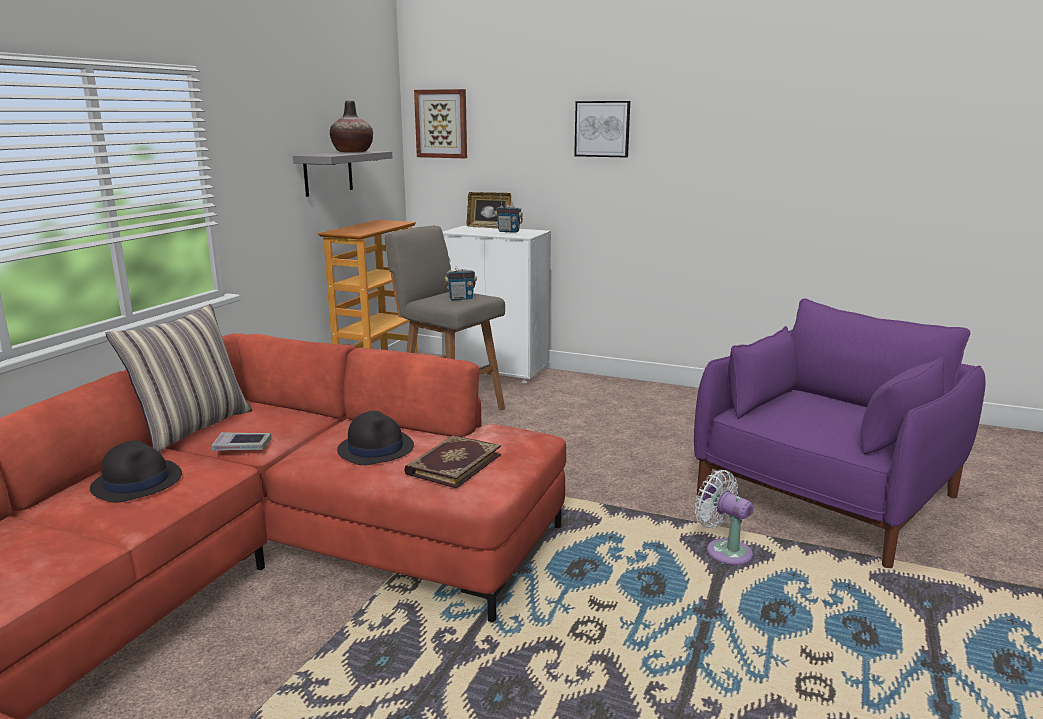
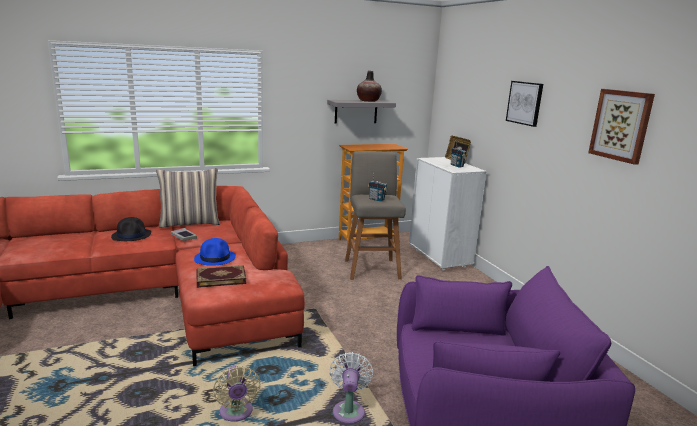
camera: 45 degrees right, 0 degrees up
black hat [337,411,414,465] -> blue hat [194,238,236,266]
picture [414,89,467,158] -> picture moved to [588,89,655,165]
none -> beige fan [213,366,261,421]

